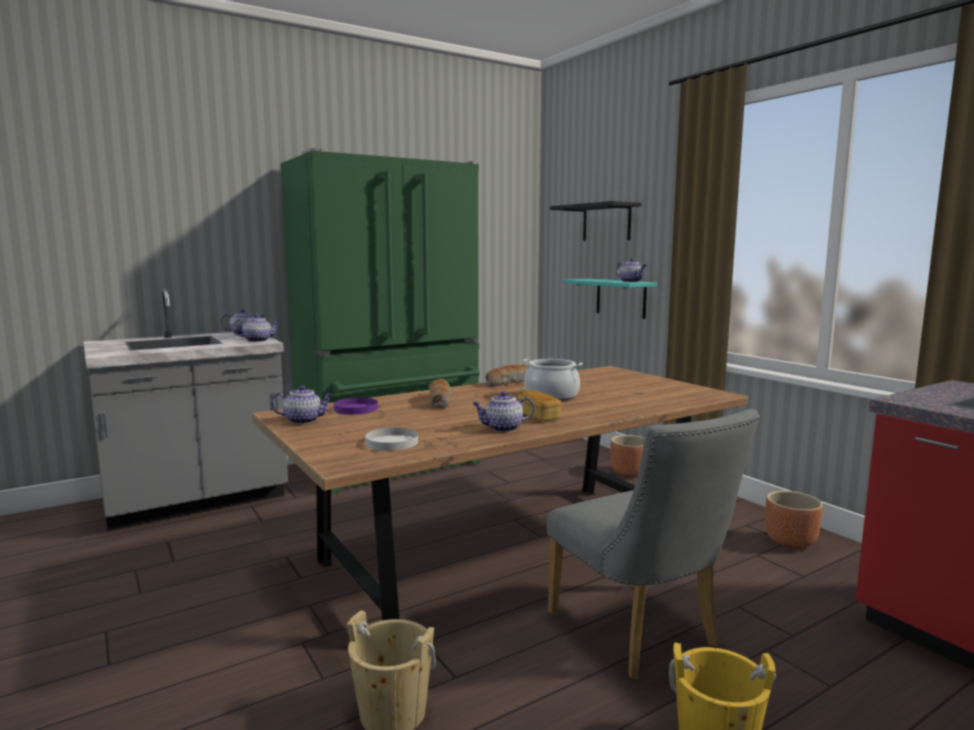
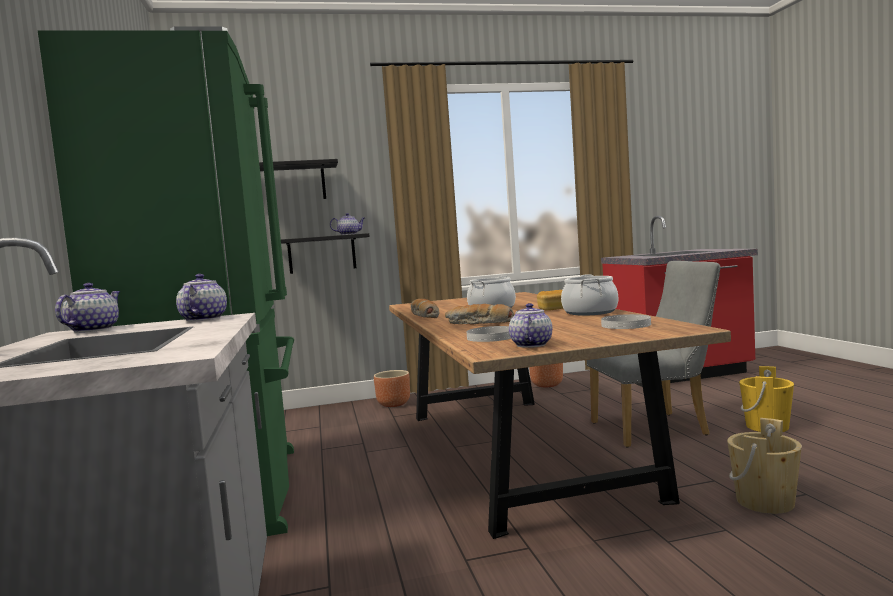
camera: 70 degrees left, 5 degrees down
purple plate [334,398,378,415] -> white plate [466,326,511,342]
teapot [472,391,534,432] -> cooking pot [561,274,618,316]
turquoise shelf [563,279,657,319] -> black shelf [281,233,370,274]

